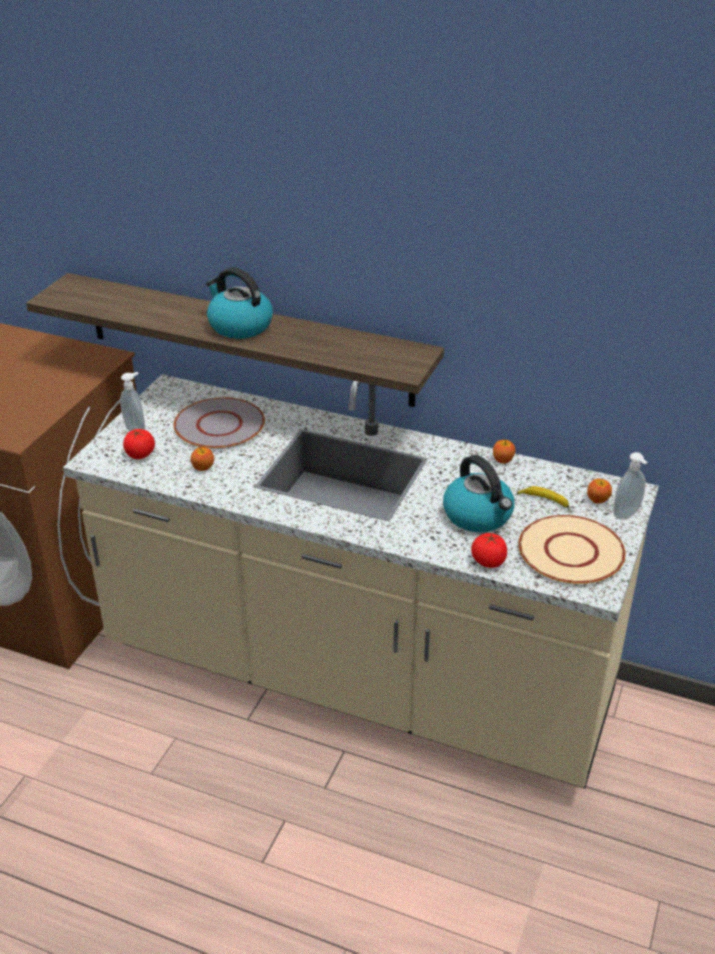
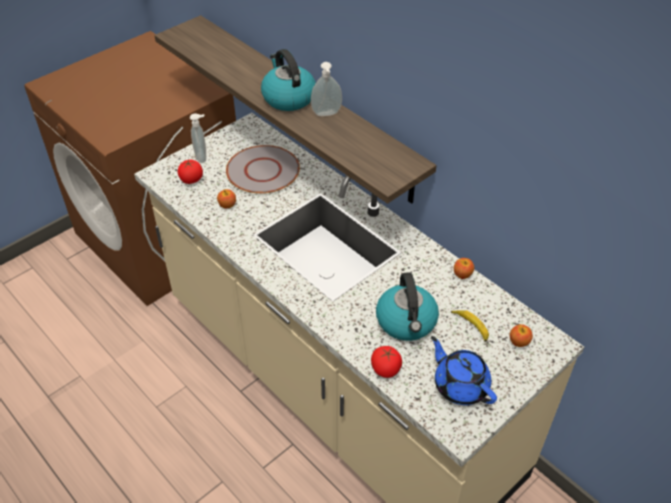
camera: 25 degrees right, 10 degrees up
beige plate [518,515,626,584] -> blue teapot [431,336,497,405]
soap dispenser [613,452,648,519] -> soap dispenser moved to [311,62,342,116]

